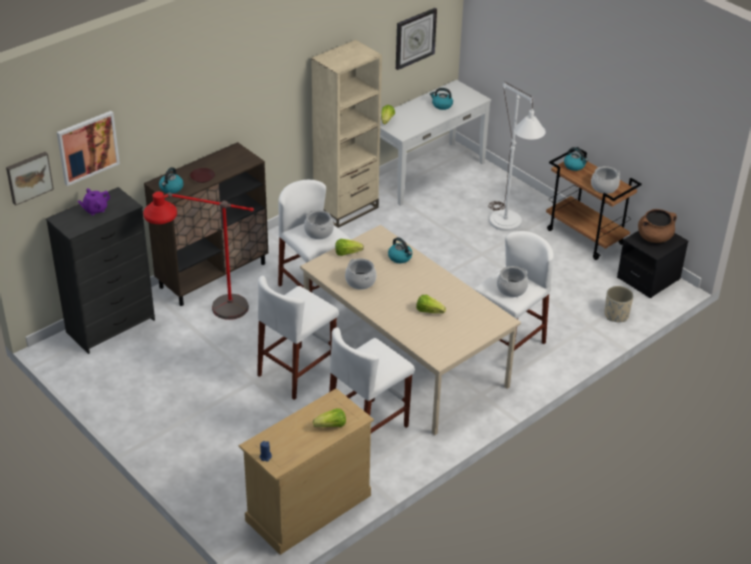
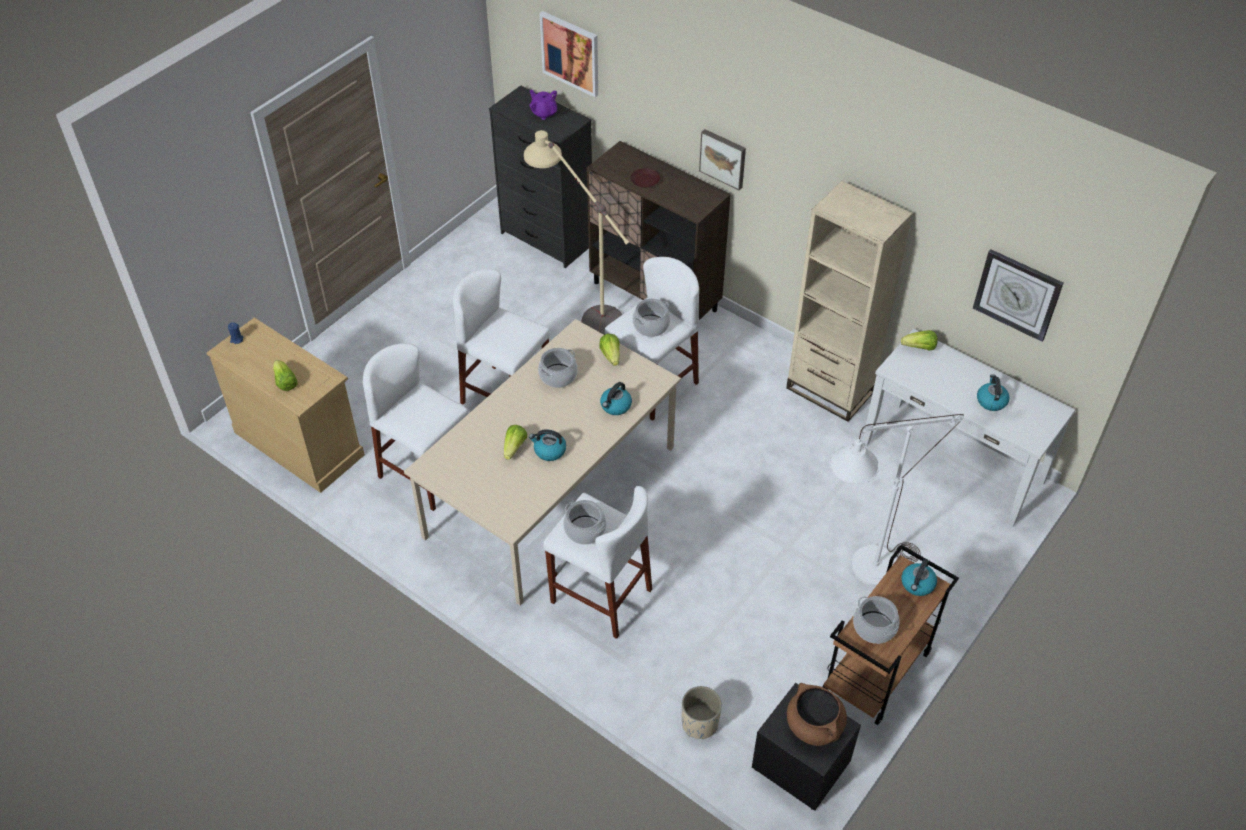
camera: 80 degrees right, 10 degrees up
picture [6,152,54,206] -> picture moved to [699,129,746,190]
red floor lamp [143,191,254,320] -> beige floor lamp [524,130,629,335]
kettle [159,167,184,194] -> kettle moved to [529,429,566,461]

